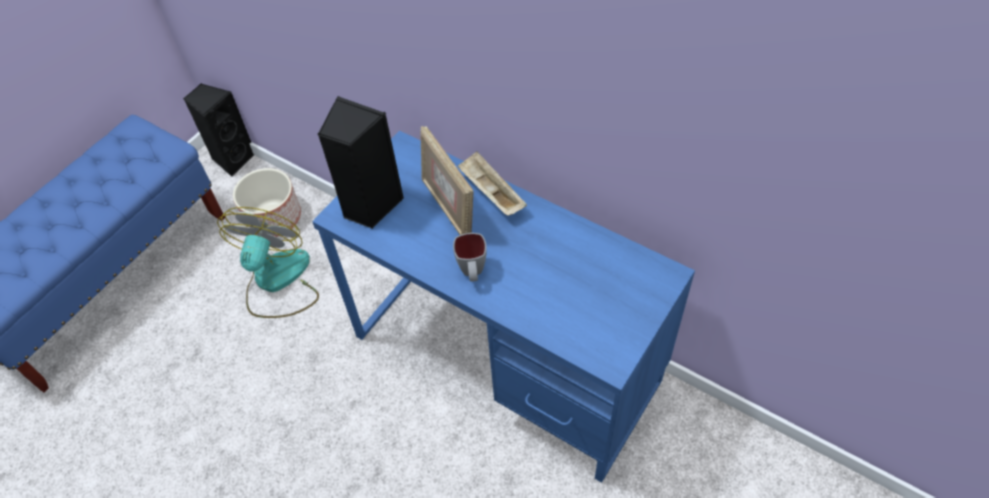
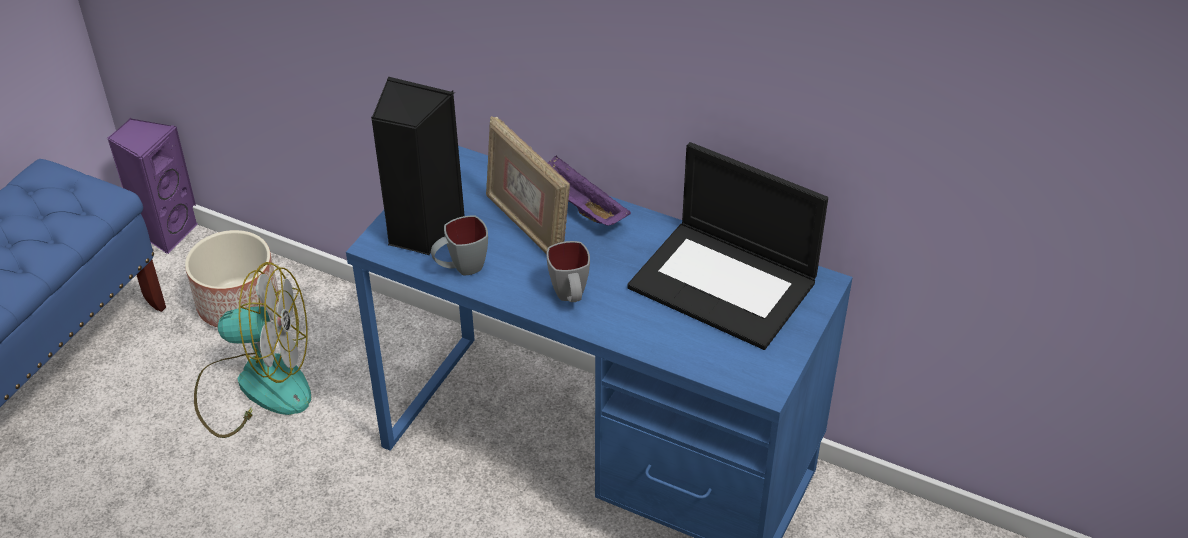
camera: 10 degrees left, 10 degrees down
black speaker [183,83,254,177] -> purple speaker [107,118,198,254]
fan [217,207,319,318] -> fan turned 90 degrees clockwise [194,262,311,438]
beige tray [457,151,527,216] -> purple tray [548,155,631,226]
none -> grey mug [431,216,488,275]
none -> laptop [627,142,828,350]

